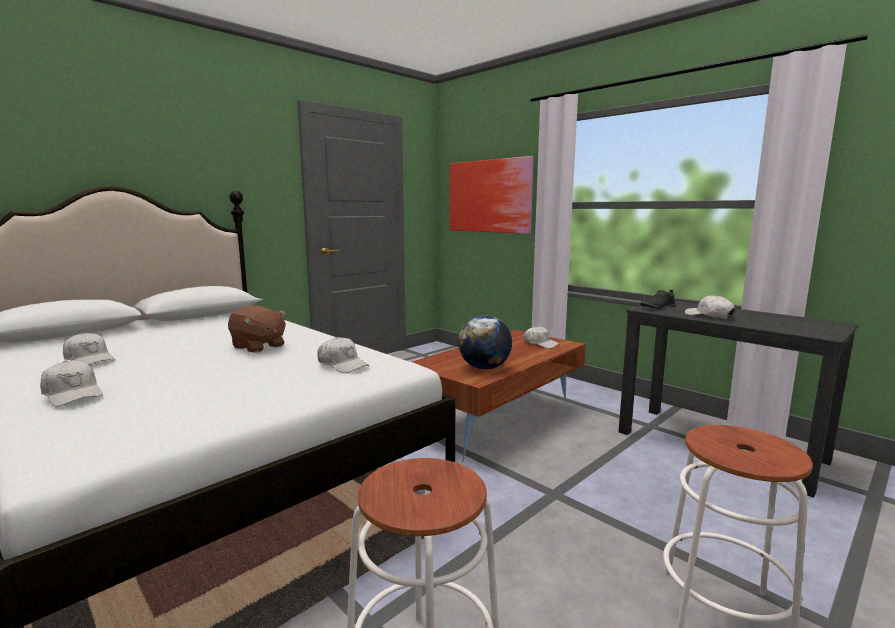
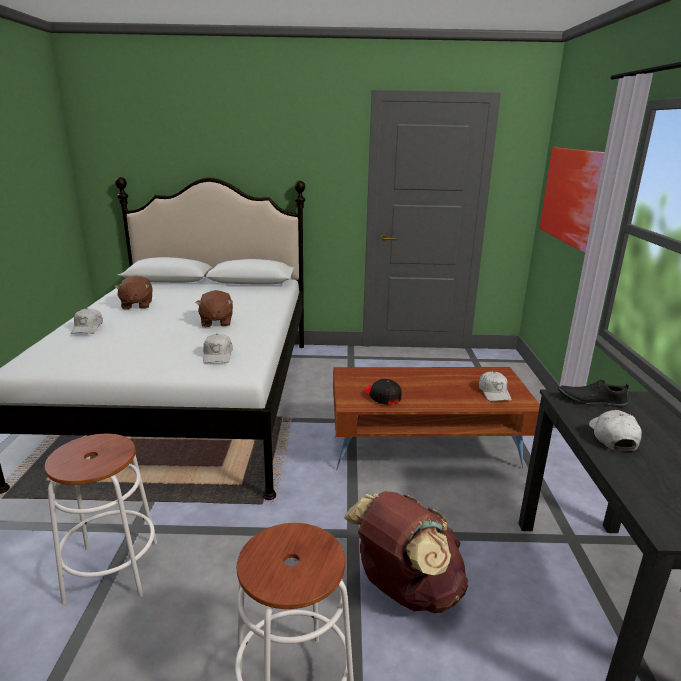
camera: 45 degrees right, 10 degrees up
white cap [63,333,115,365] -> brown plush toy [114,276,152,309]
globe [458,316,512,370] -> black cap [364,379,401,405]
none -> brown backpack [344,491,468,613]

